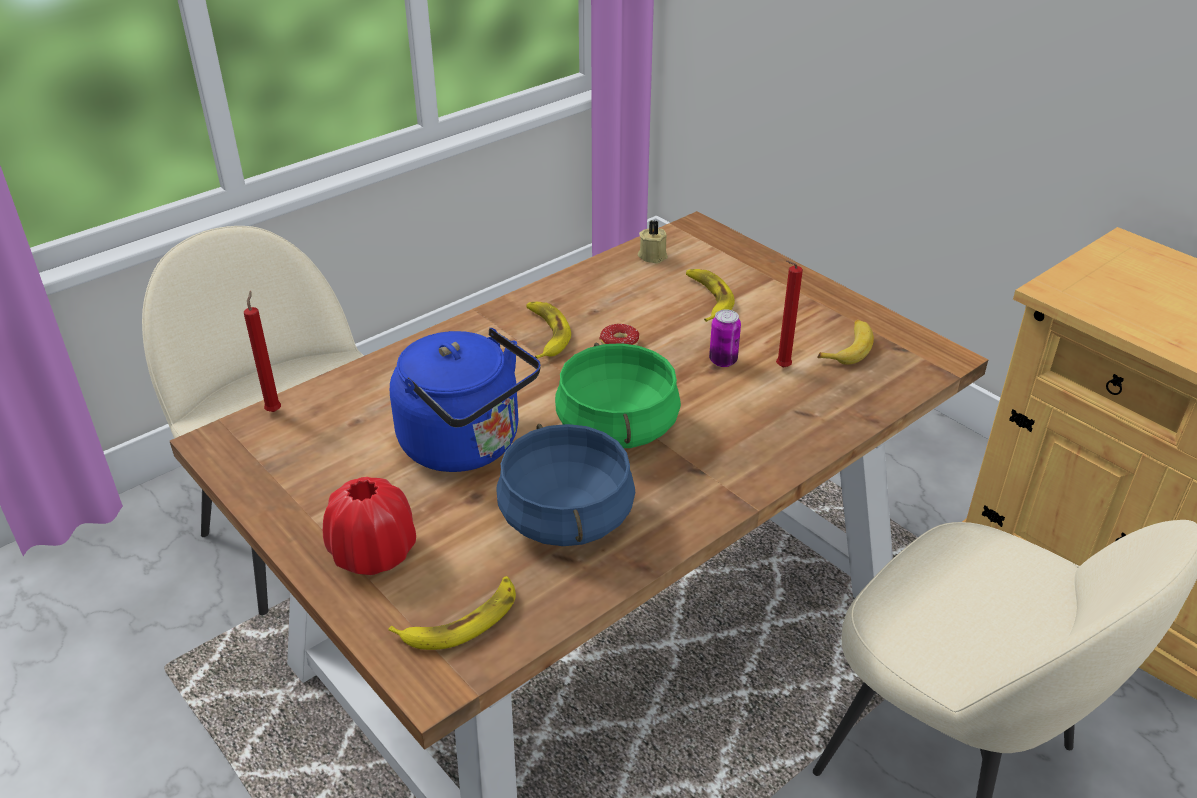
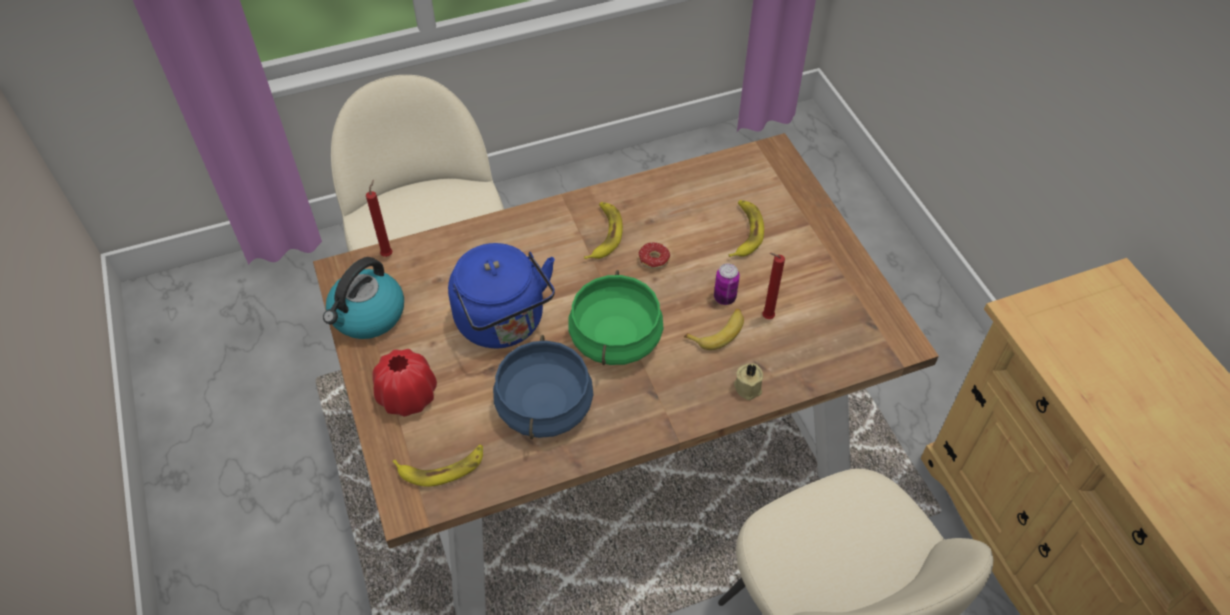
camera: 20 degrees right, 15 degrees up
beige candle [638,221,668,264] -> beige candle moved to [734,363,763,400]
banana [817,320,874,365] -> banana moved to [684,309,744,350]
none -> kettle [323,257,404,339]

